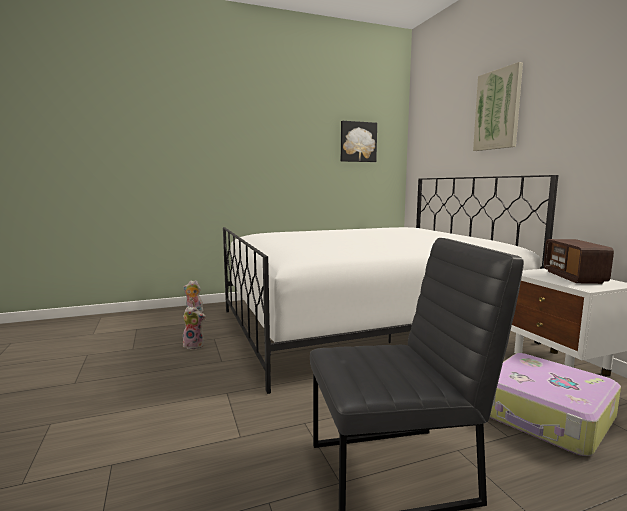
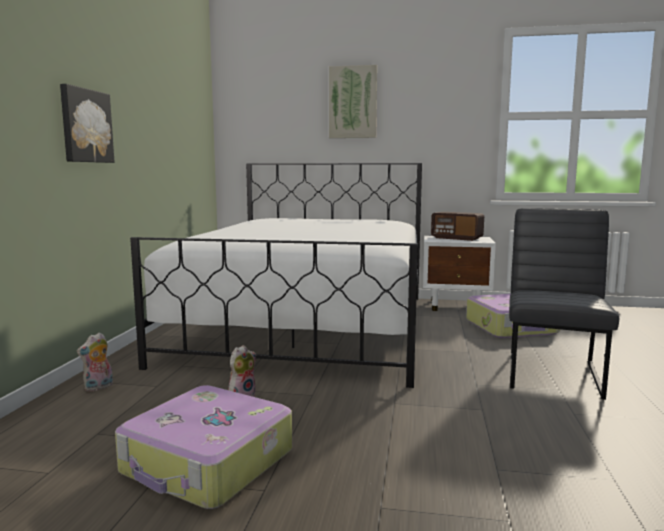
camera: 60 degrees left, 0 degrees up
picture [341,121,377,162] -> picture moved to [60,84,114,163]
none -> suitcase [115,385,292,509]

